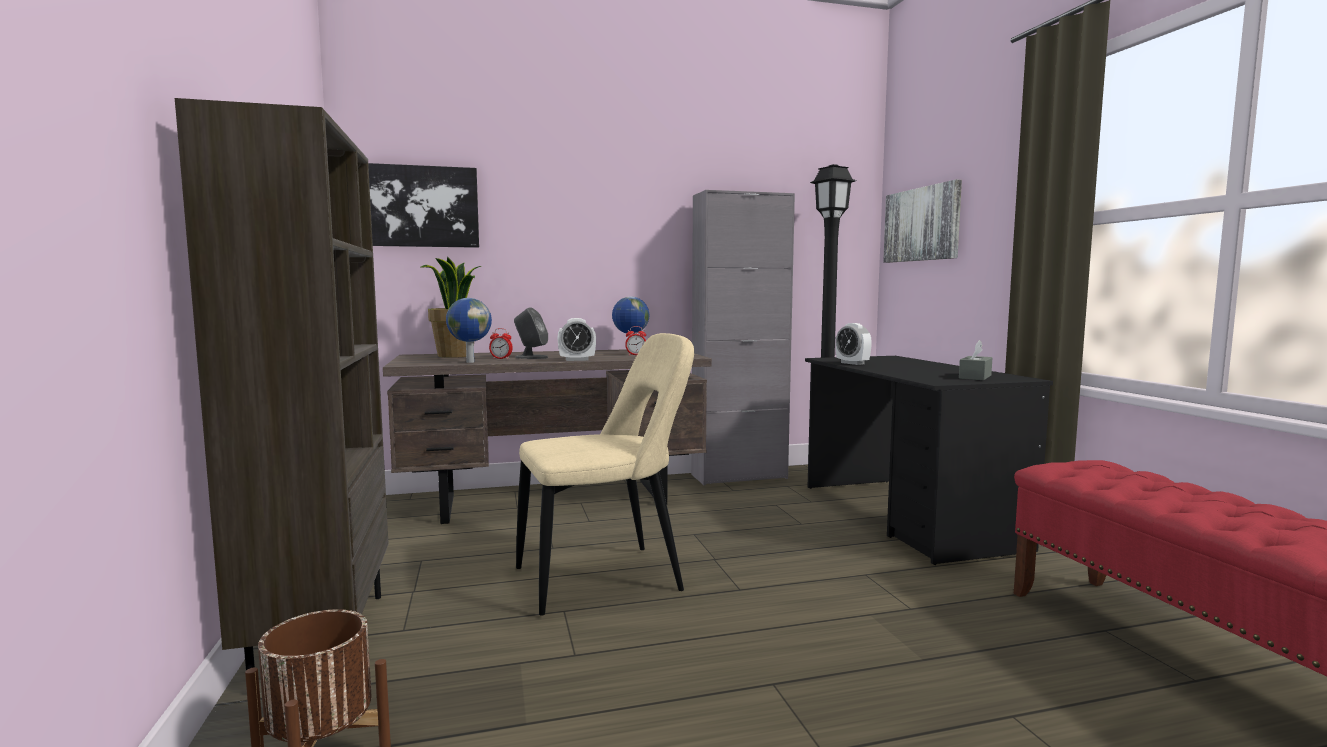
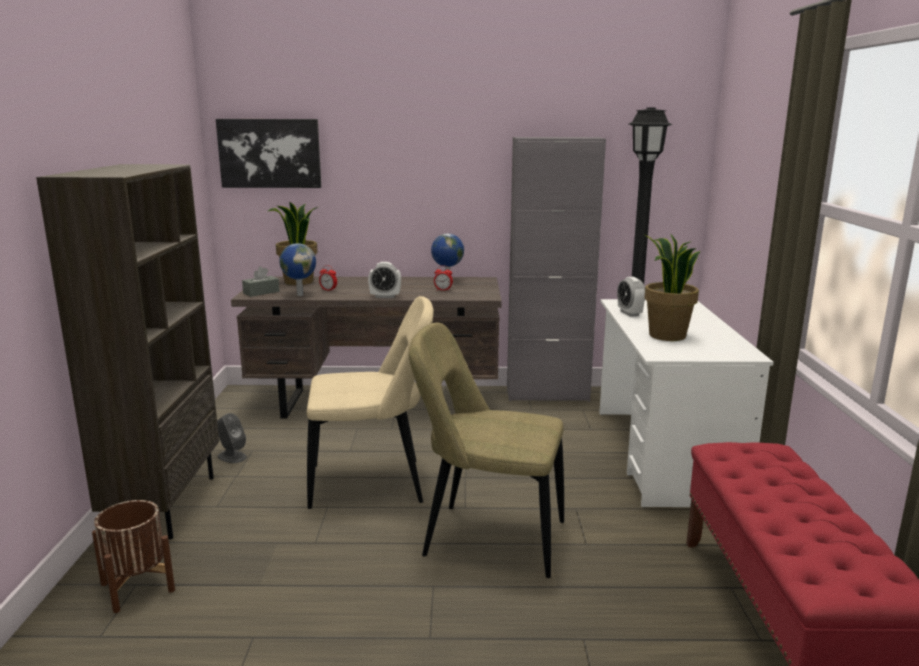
camera: 15 degrees right, 10 degrees up
grey speaker [514,307,548,359] -> grey speaker moved to [217,413,247,463]
black desk [805,356,1053,565] -> white desk [599,299,774,508]
picture [883,179,962,263] -> none
grey tissue box [959,340,992,380] -> grey tissue box moved to [242,266,280,297]
none -> beige chair [409,323,564,578]
none -> potted plant [644,233,701,341]

